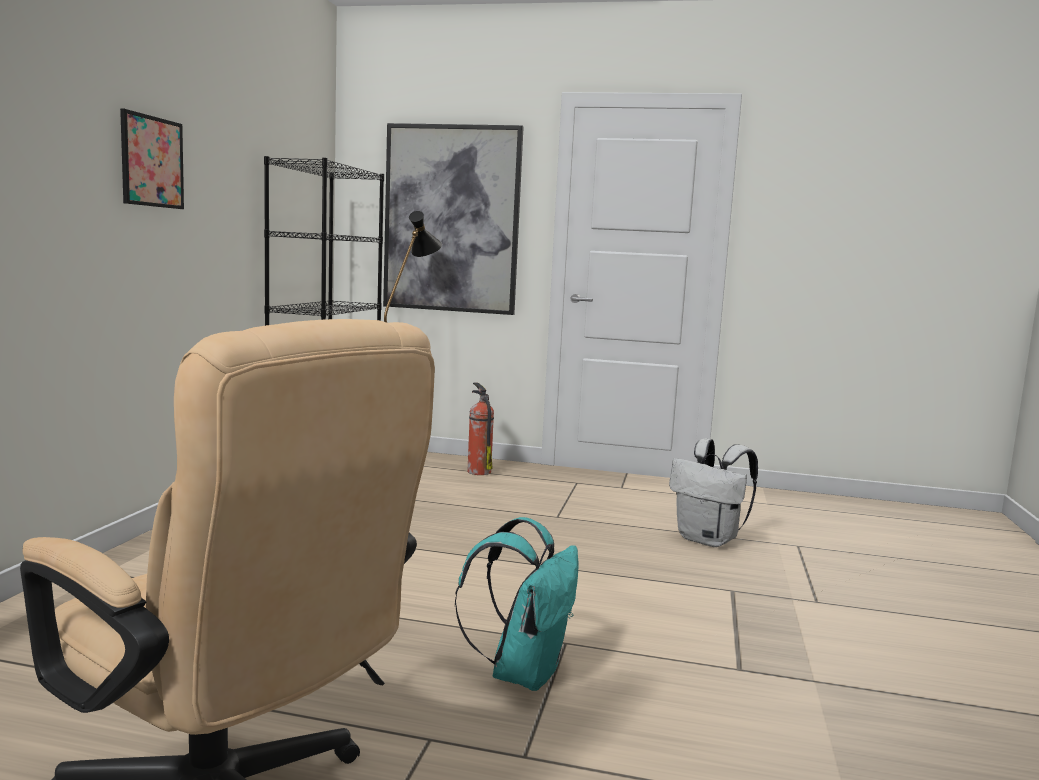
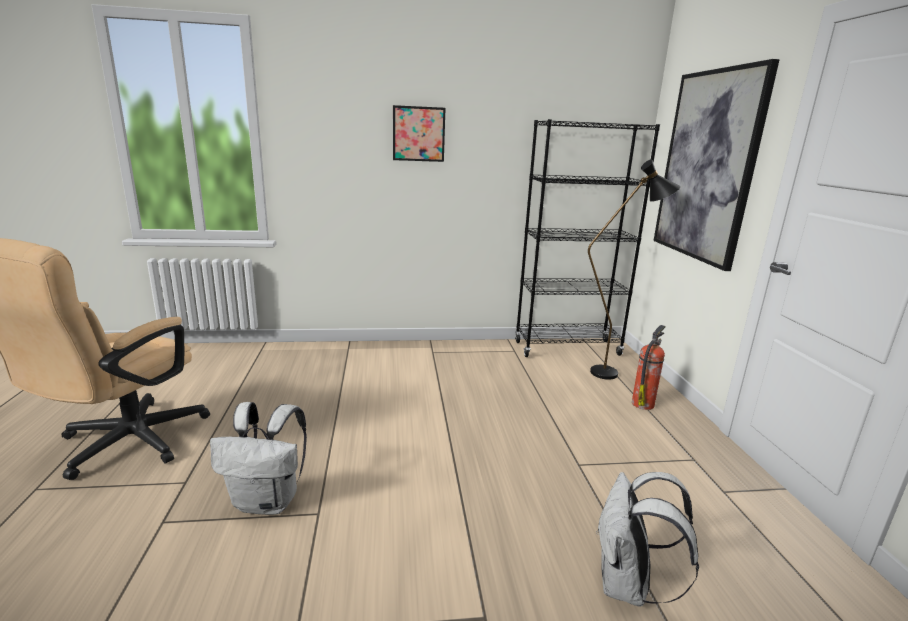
camera: 70 degrees right, 10 degrees up
turquoise backpack [455,517,579,691] -> white backpack [210,402,307,515]

